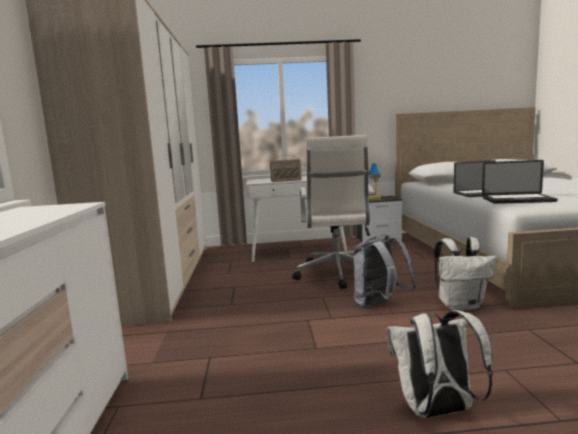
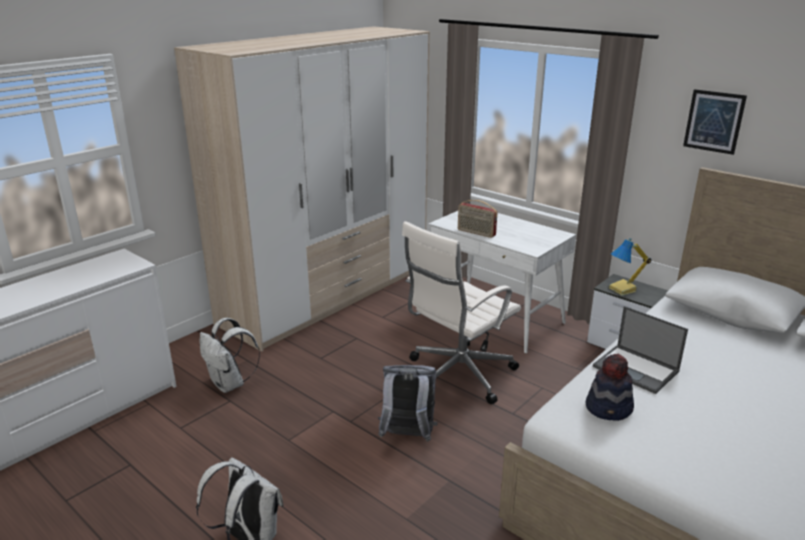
camera: 45 degrees right, 15 degrees up
white backpack [434,237,496,310] -> white backpack moved to [200,318,260,393]
laptop [482,160,558,204] -> hat [585,354,634,421]
none -> picture [683,89,747,155]

